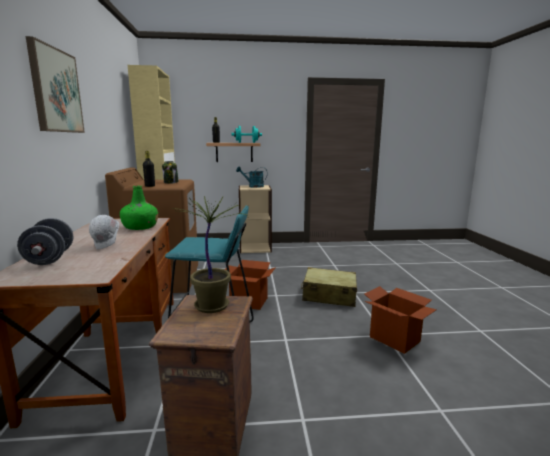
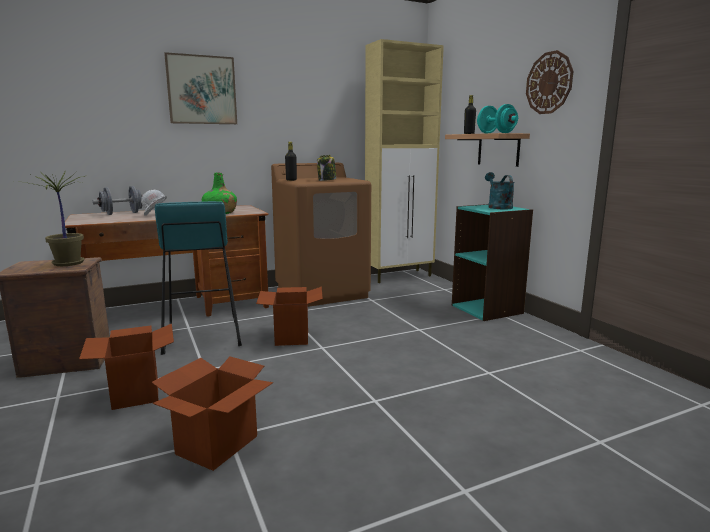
camera: 70 degrees right, 0 degrees up
beige bookcase [239,185,272,253] -> turquoise bookcase [452,204,533,321]
beige suitcase [301,267,357,307] -> none
none -> cardboard box [79,324,174,410]
none -> wall clock [526,50,573,114]

